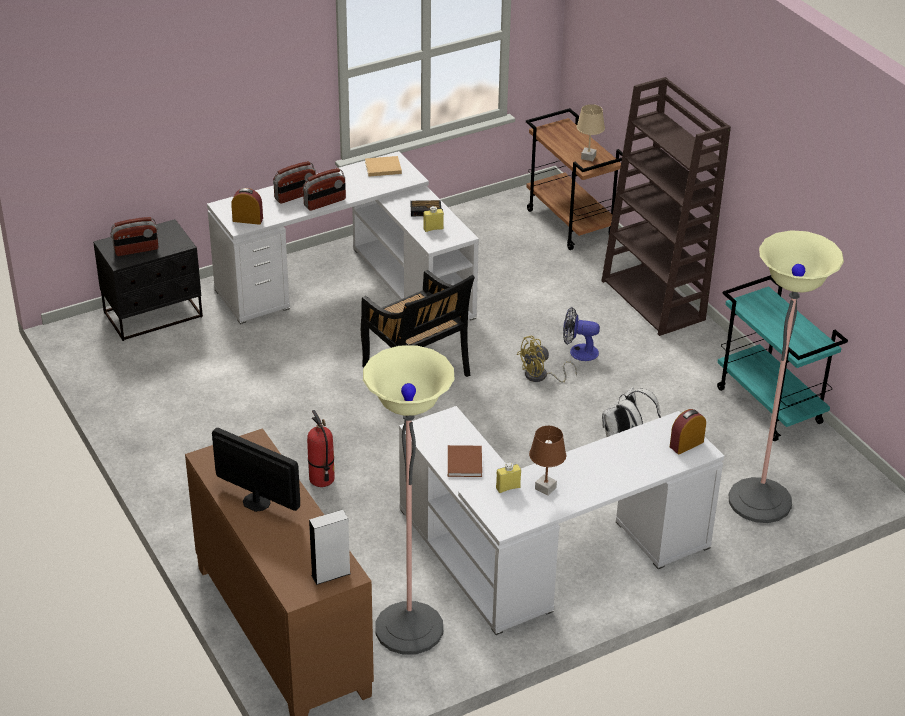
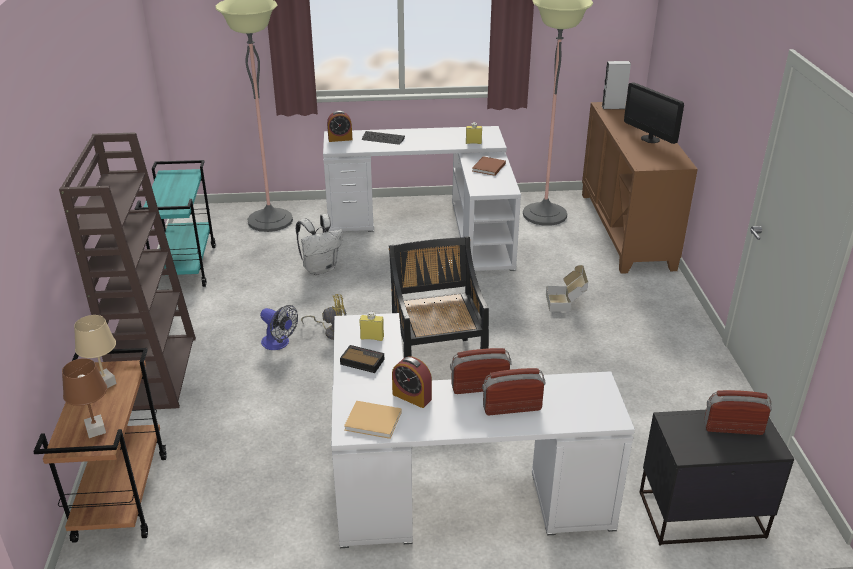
camera: 155 degrees left, 5 degrees down
alarm clock [231,188,263,225] -> alarm clock moved to [392,356,432,408]
fire extinguisher [307,410,334,487] -> cardboard box [546,265,588,312]
brown table lamp [529,426,566,496] -> brown table lamp moved to [62,358,107,438]
none -> keyboard [362,131,405,145]

